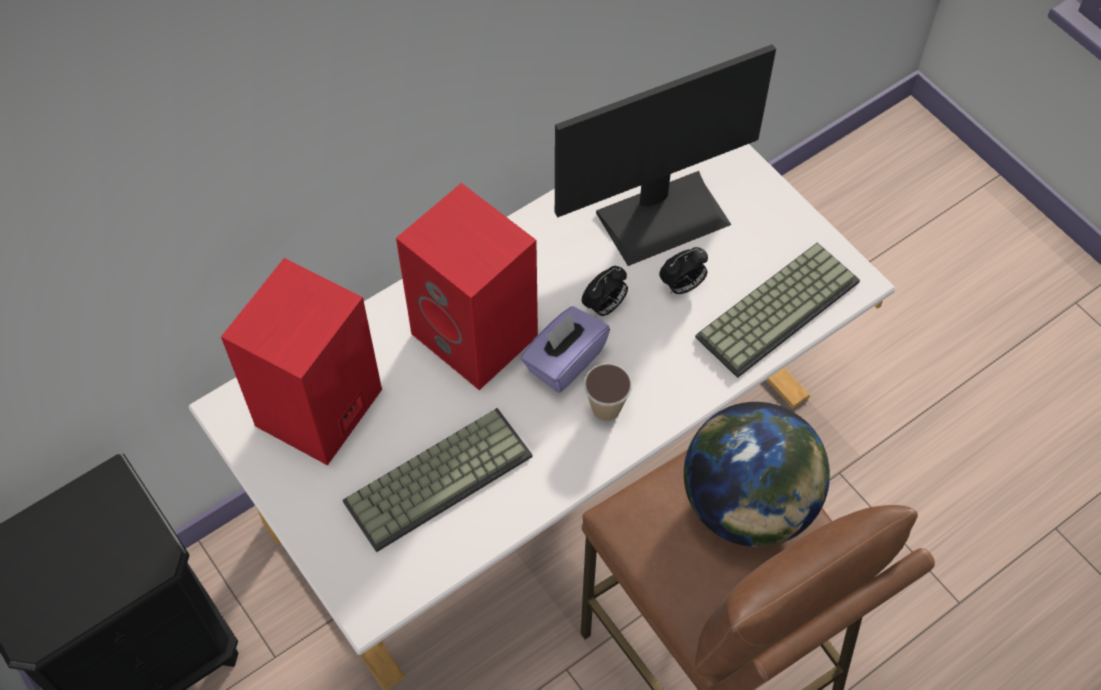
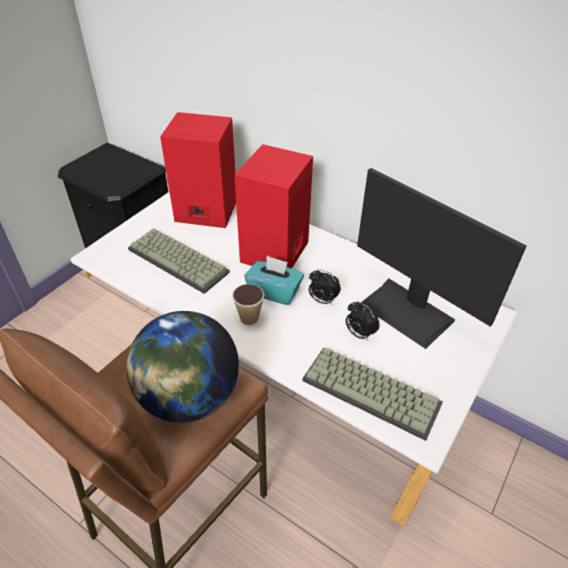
camera: 70 degrees right, 15 degrees down
purple tissue box [520,306,610,393] -> turquoise tissue box [244,256,304,305]

